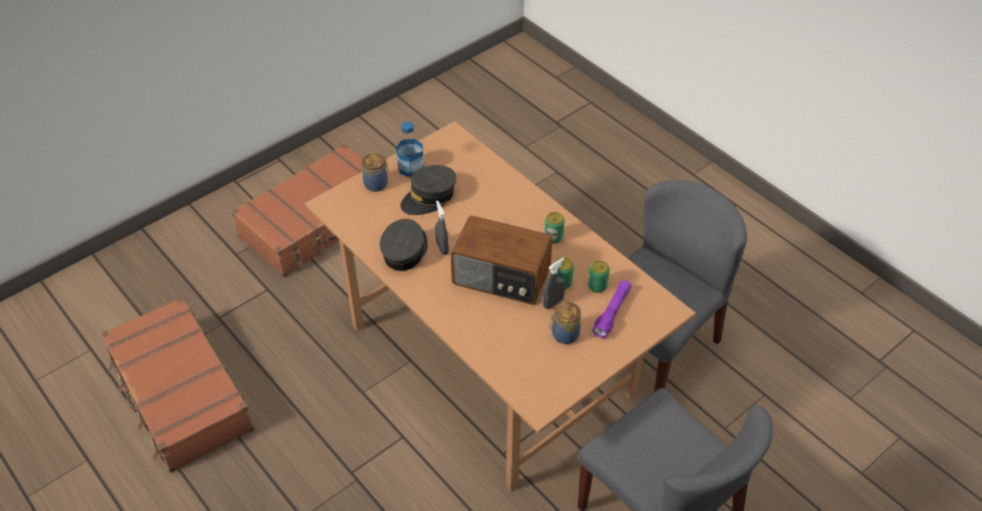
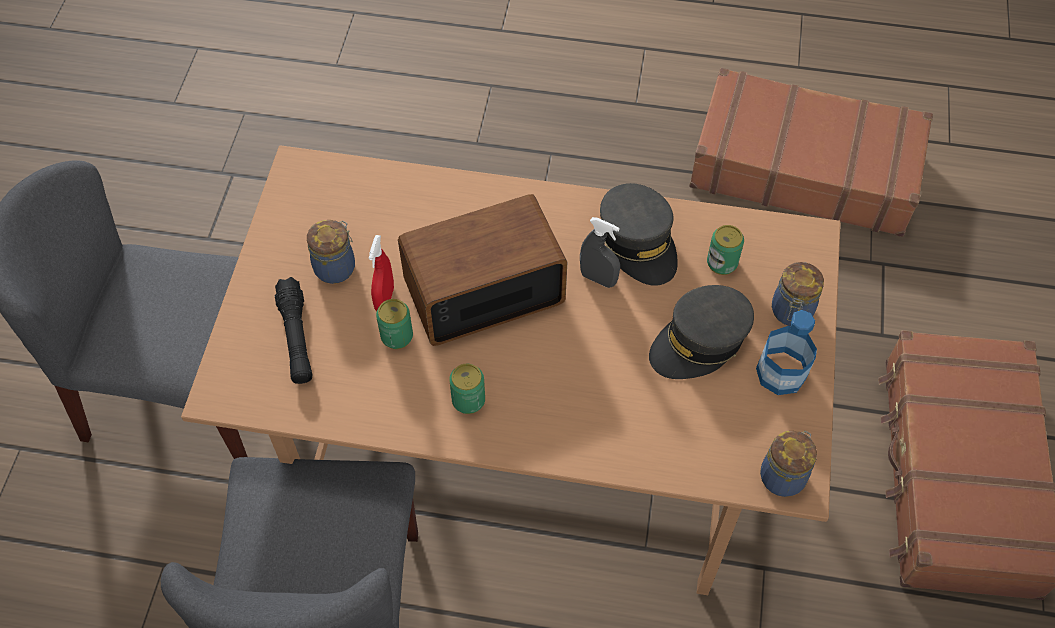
camera: 140 degrees right, 10 degrees up
grey cap [400,165,456,215] -> grey cap turned 135 degrees counterclockwise [649,285,754,379]
grey spray bottle [543,257,565,309] -> red spray bottle [369,235,394,311]
can [588,260,610,293] -> can moved to [707,225,744,275]
purple flashlight [592,280,632,339] -> black flashlight [275,277,312,384]
none -> jar [760,431,817,497]

